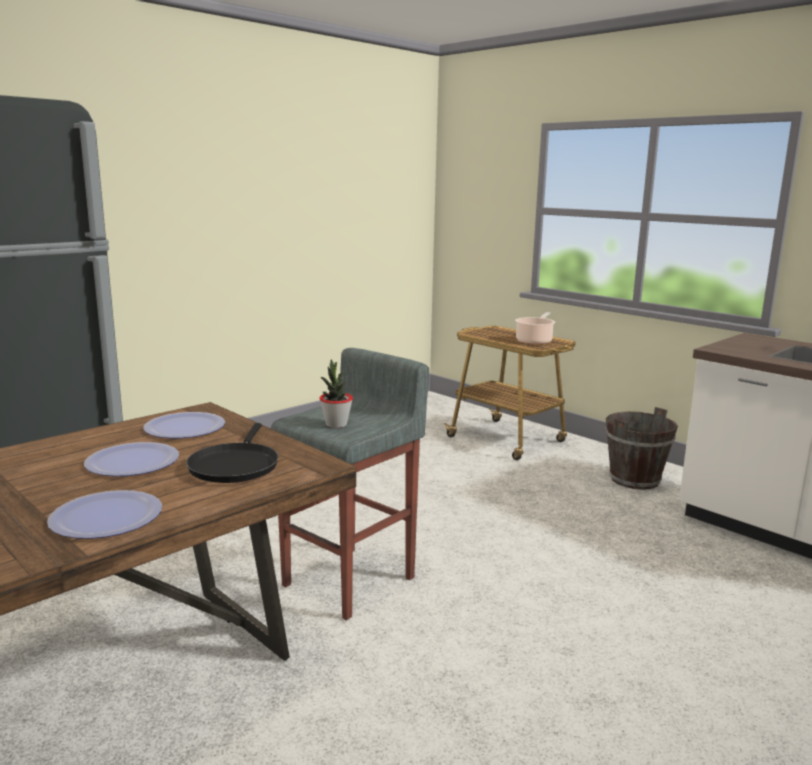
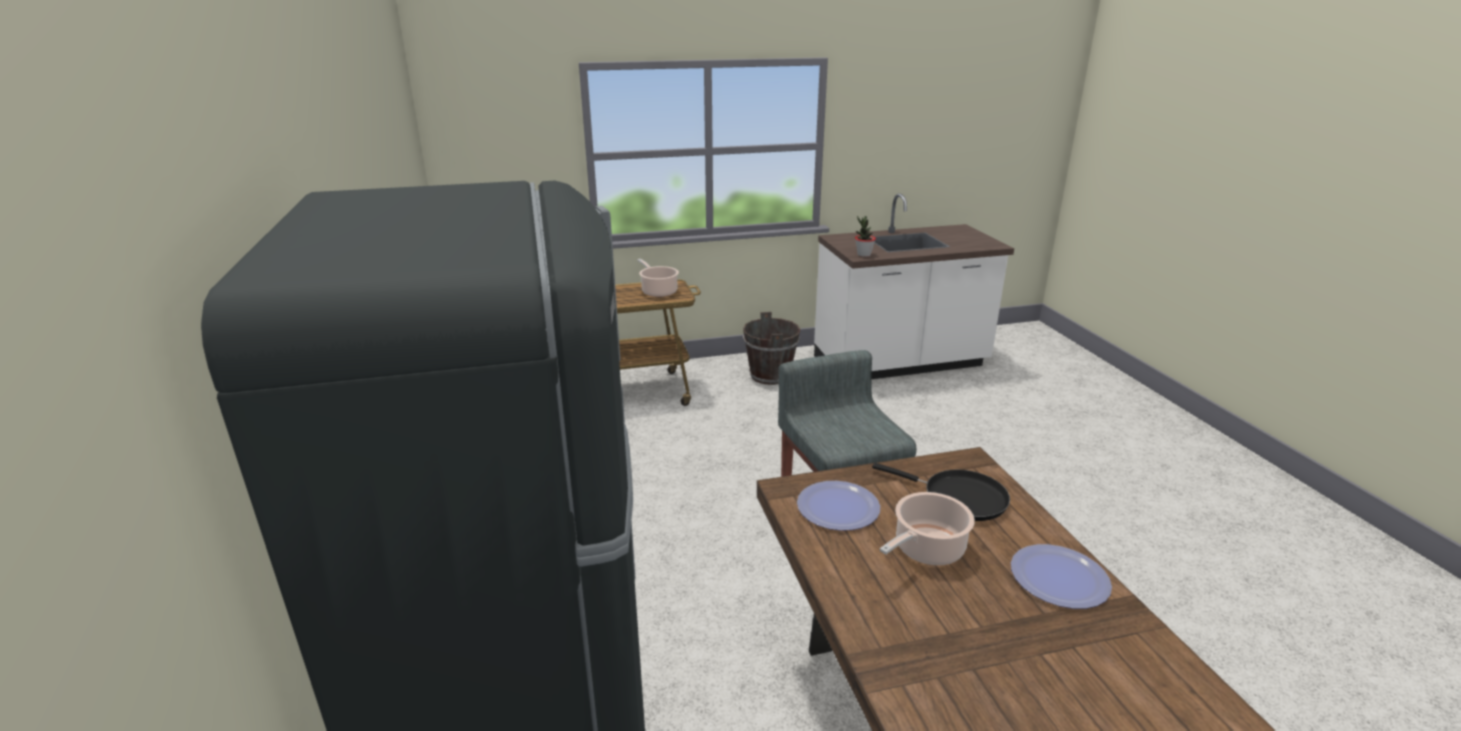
camera: 60 degrees left, 10 degrees up
plate [84,442,179,476] -> cooking pot [880,492,975,565]
potted plant [319,359,353,428] -> potted plant moved to [855,216,876,257]

